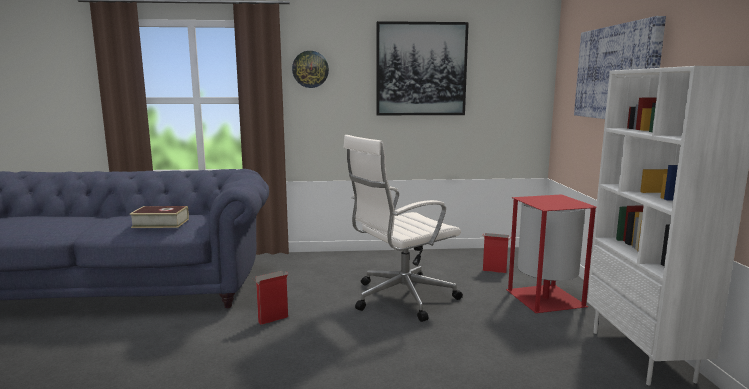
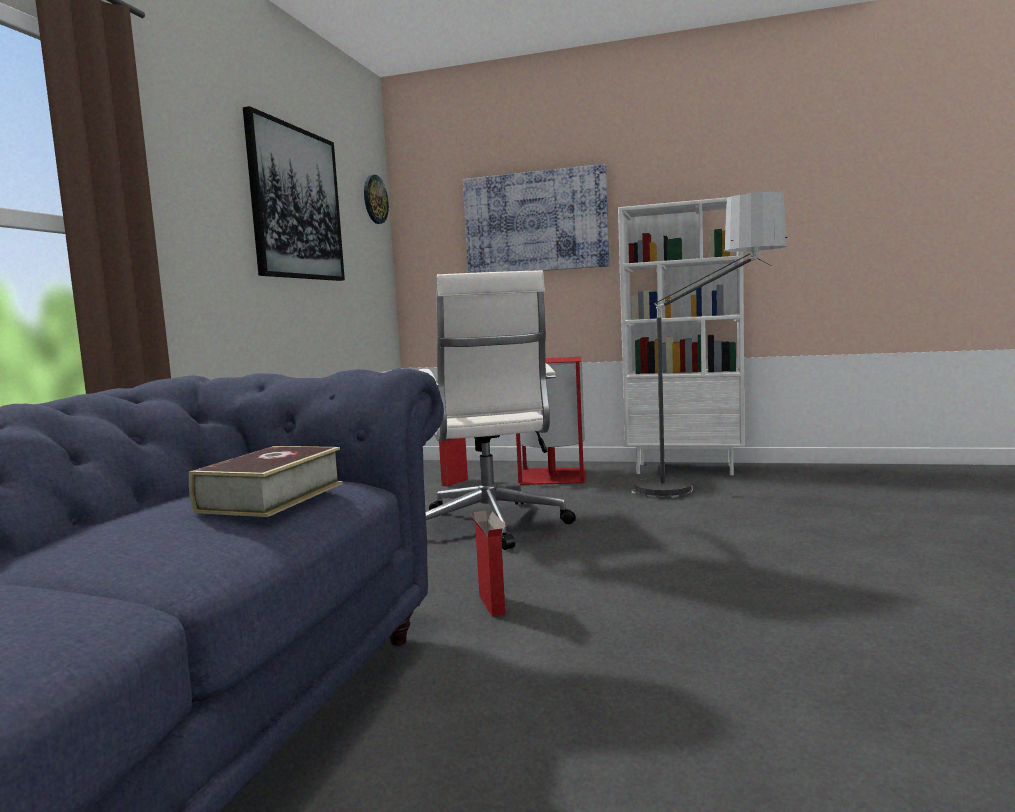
camera: 70 degrees left, 5 degrees down
wall clock [292,51,329,88] -> wall clock moved to [364,175,389,224]
none -> floor lamp [631,192,788,498]

